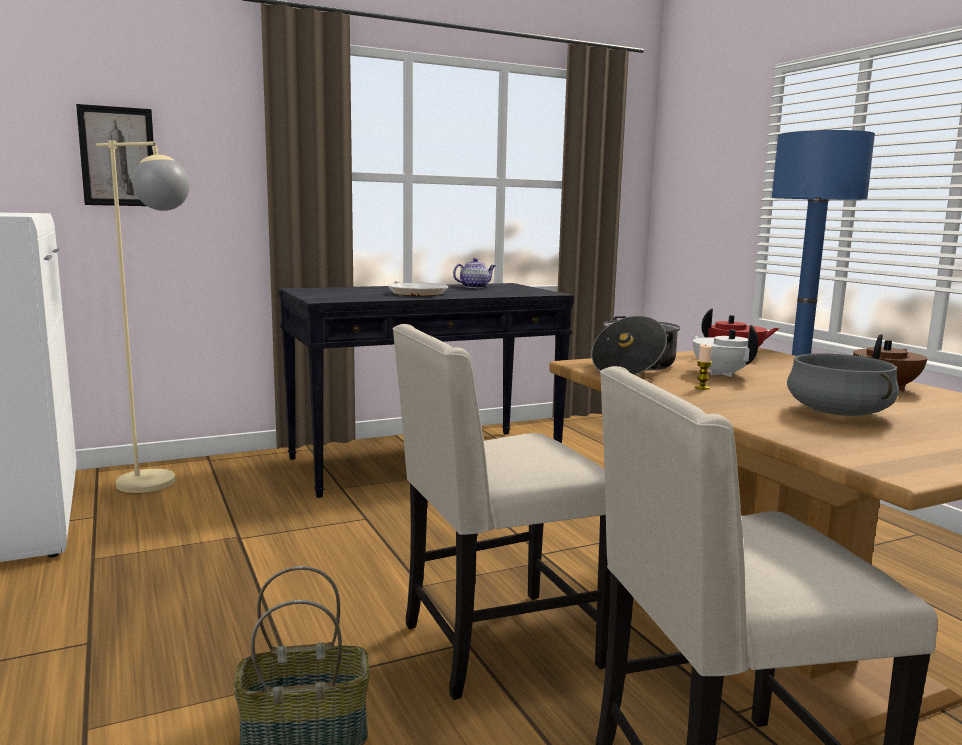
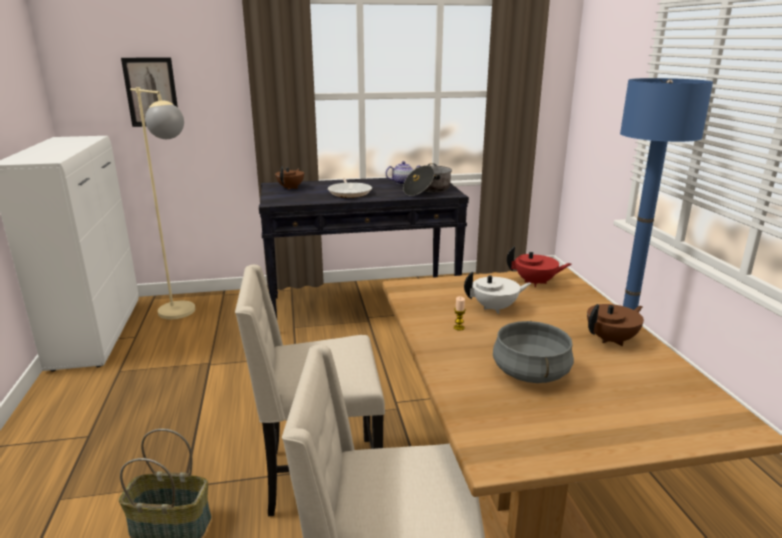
camera: 15 degrees right, 10 degrees up
cooking pot [591,316,680,375] -> cooking pot moved to [403,163,452,196]
white teapot [692,325,758,377] -> white teapot turned 90 degrees clockwise [464,271,531,314]
none -> brown teapot [275,166,304,190]

